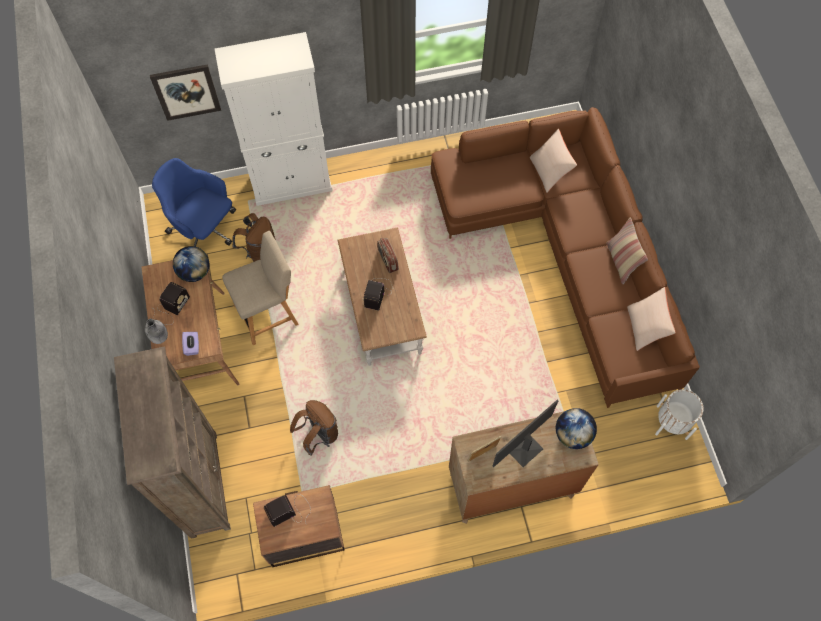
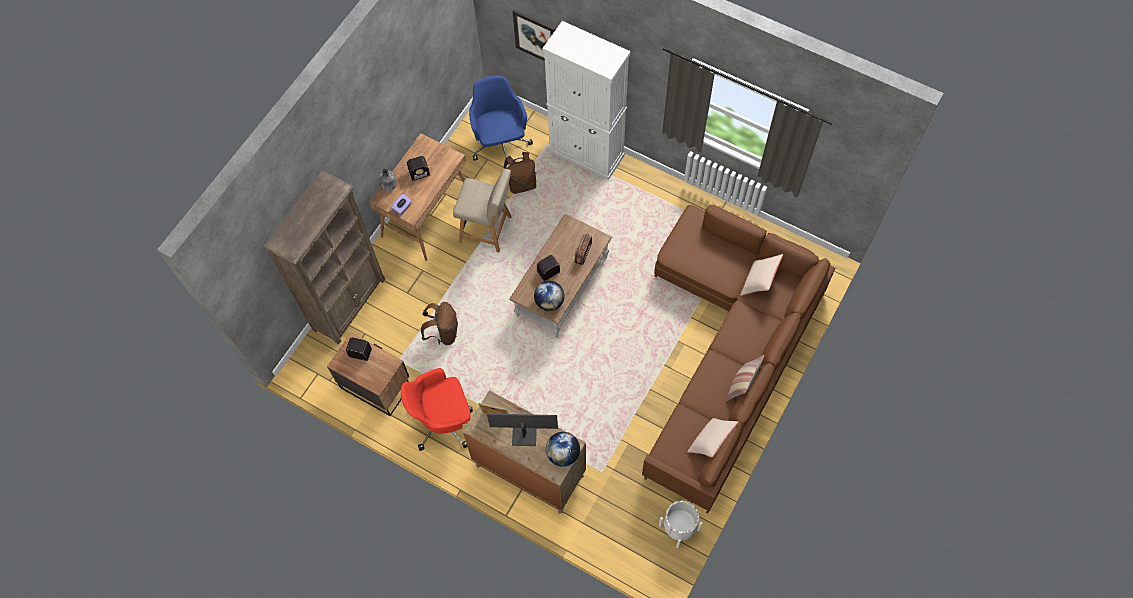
camera: 45 degrees right, 0 degrees up
globe [173,246,210,282] -> globe moved to [534,281,564,311]
none -> red office chair [401,368,473,451]

